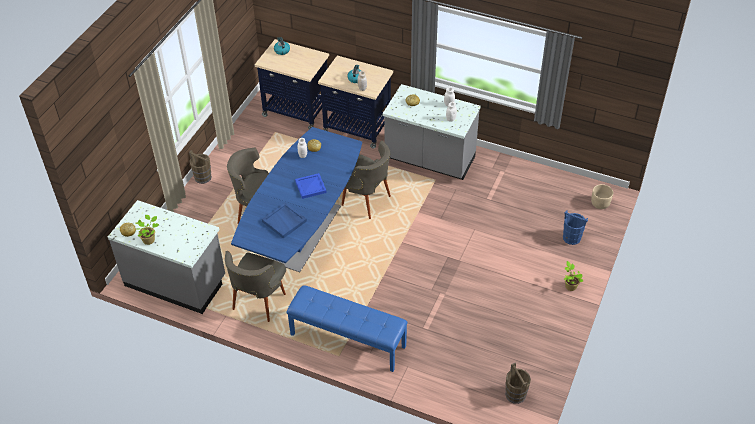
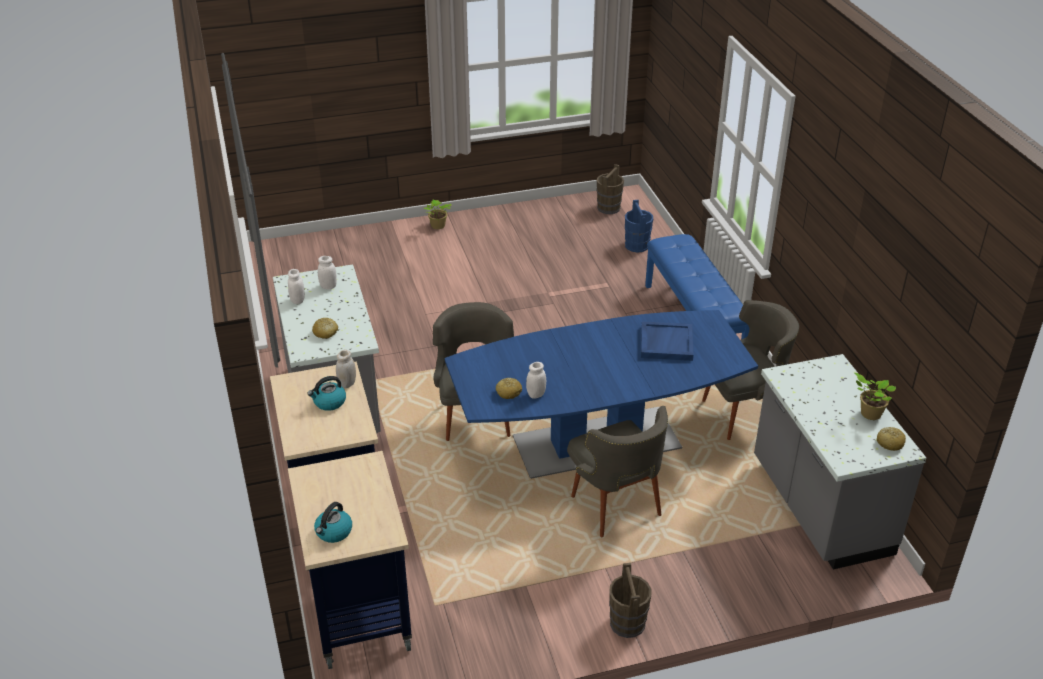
camera: 130 degrees left, 10 degrees down
blue tray [295,173,327,199] -> none
blue bucket [563,210,588,245] -> blue bucket moved to [625,199,653,253]
beige planter [591,184,613,209] -> none

